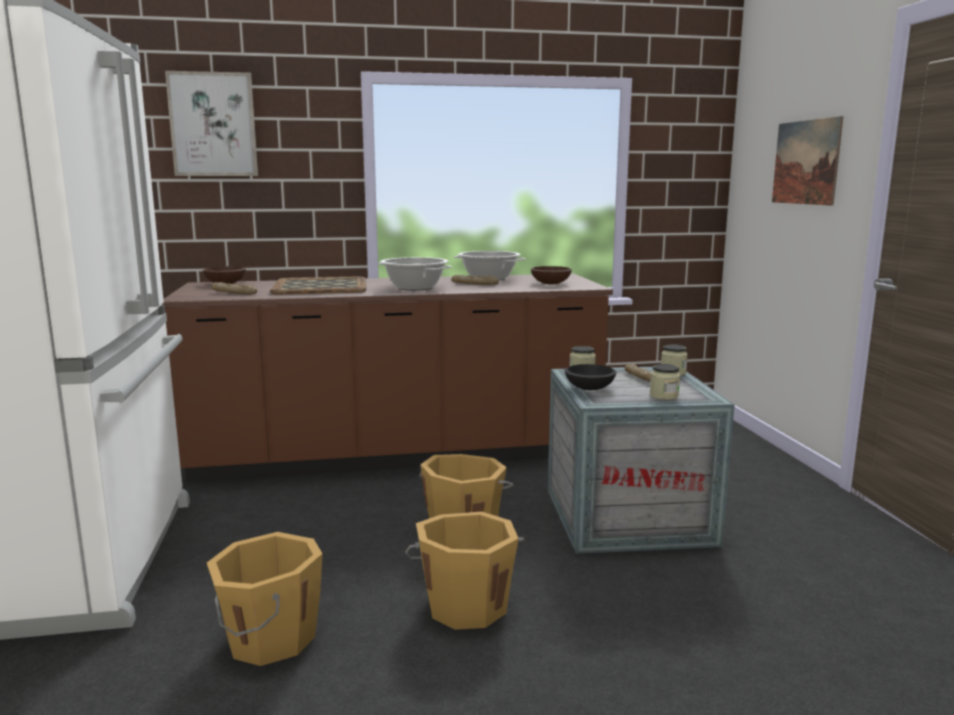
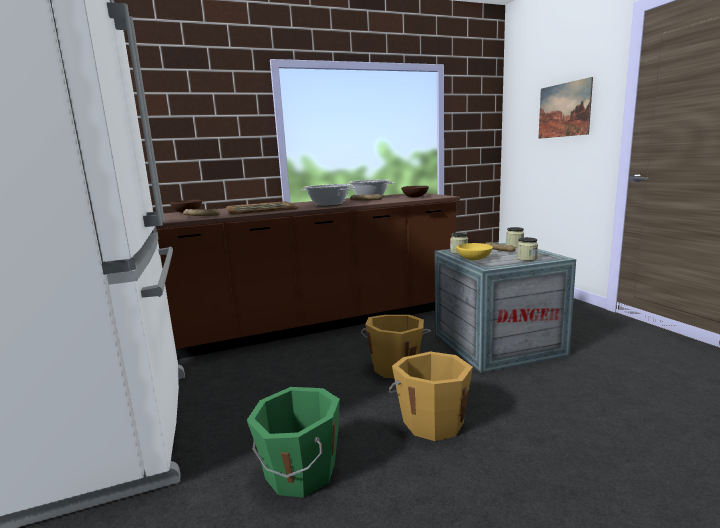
camera: 10 degrees left, 0 degrees up
picture [165,71,258,176] -> none
orange bucket [207,532,323,666] -> green bucket [247,387,340,498]
black bowl [565,364,617,390] -> yellow bowl [456,243,493,260]

